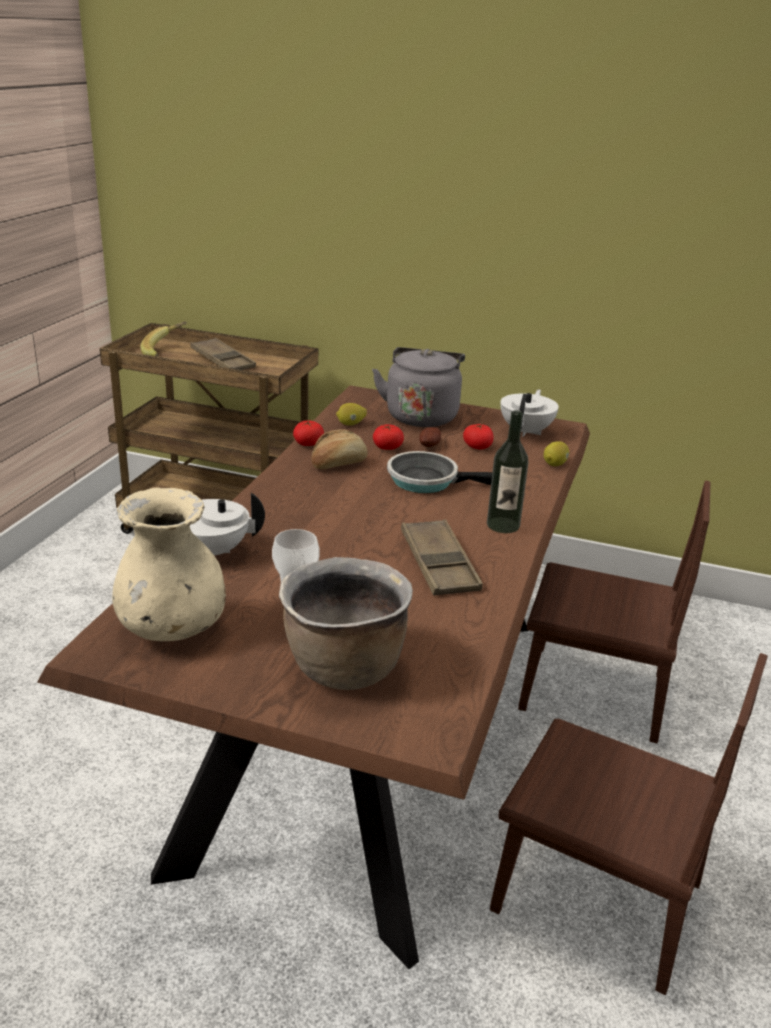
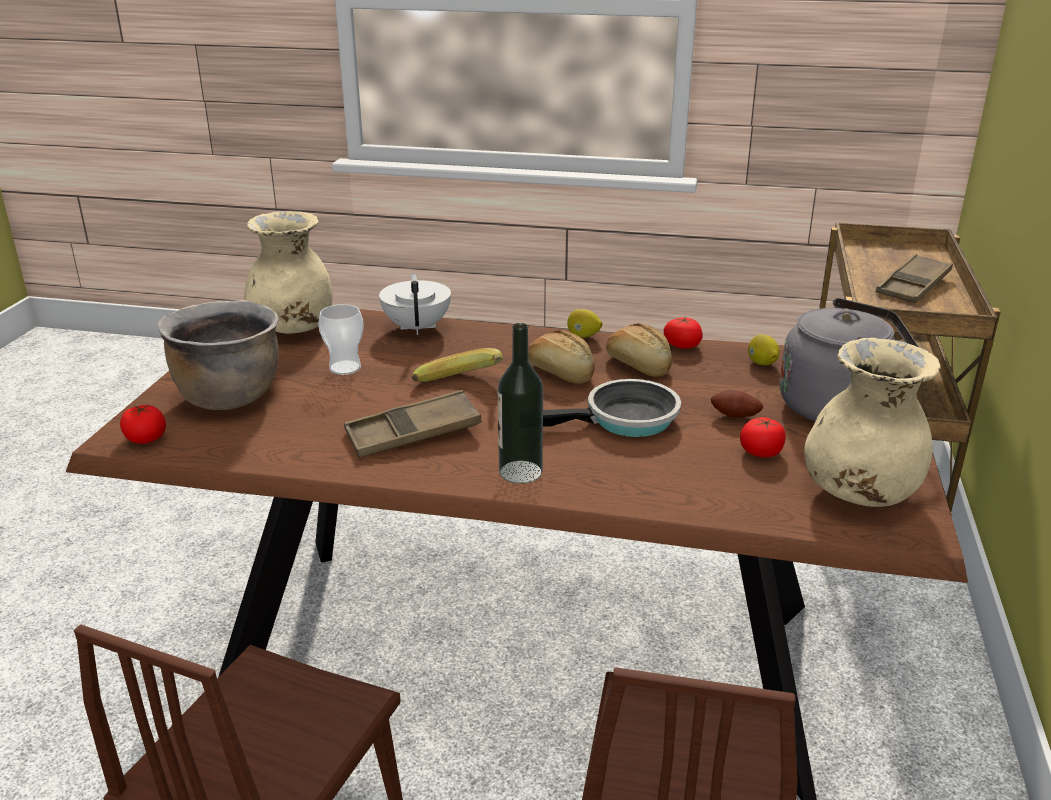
camera: 85 degrees right, 0 degrees up
banana [140,322,187,357] -> banana moved to [412,348,503,382]
tomato [373,424,404,450] -> tomato moved to [120,405,166,444]
frying pan [387,451,492,493] -> frying pan turned 75 degrees clockwise [543,379,681,437]
white teapot [501,390,559,437] -> beige vase [804,338,941,507]
lemon [544,441,569,466] -> lemon moved to [567,309,602,338]
none -> bread [528,330,595,384]

